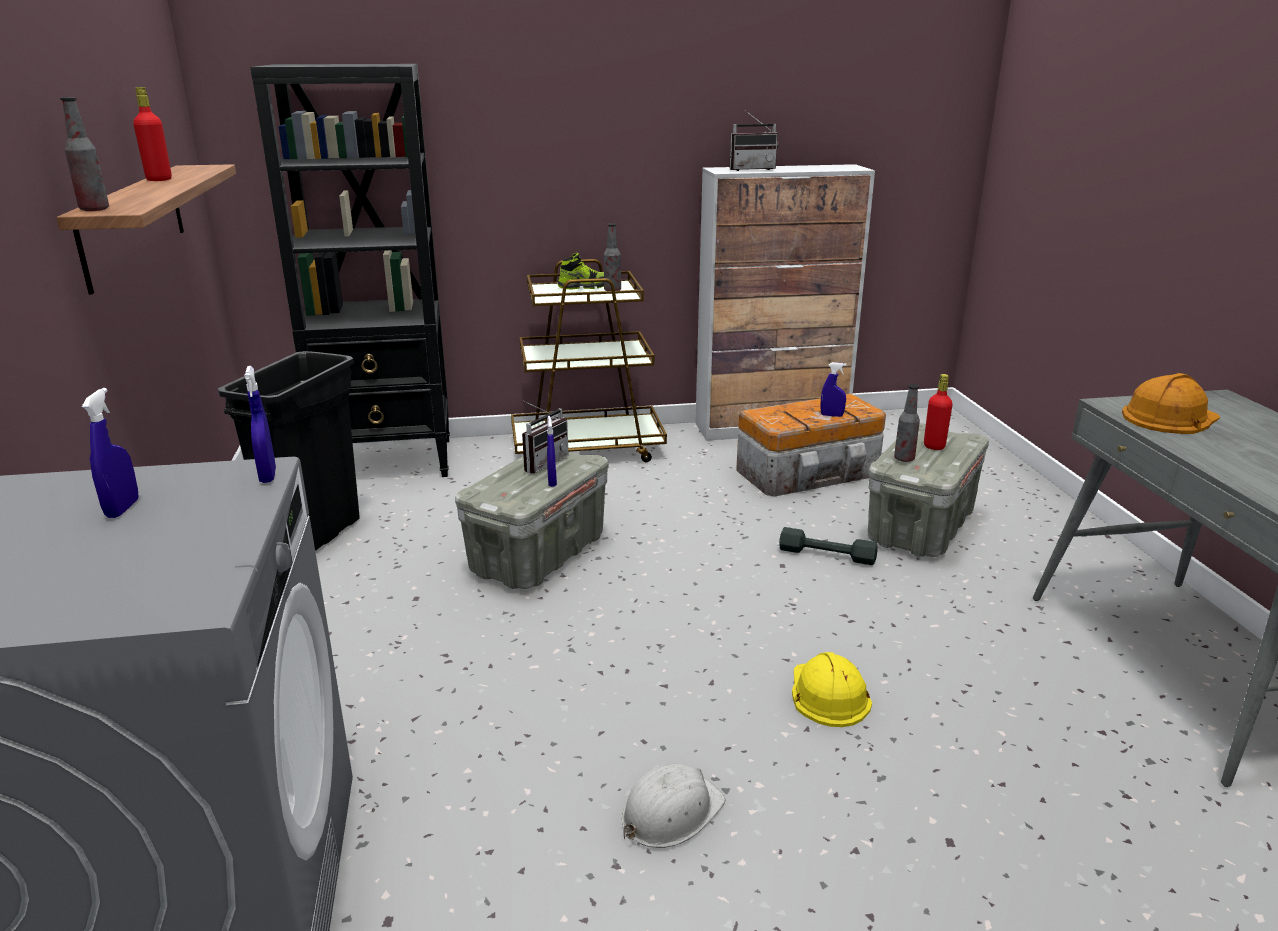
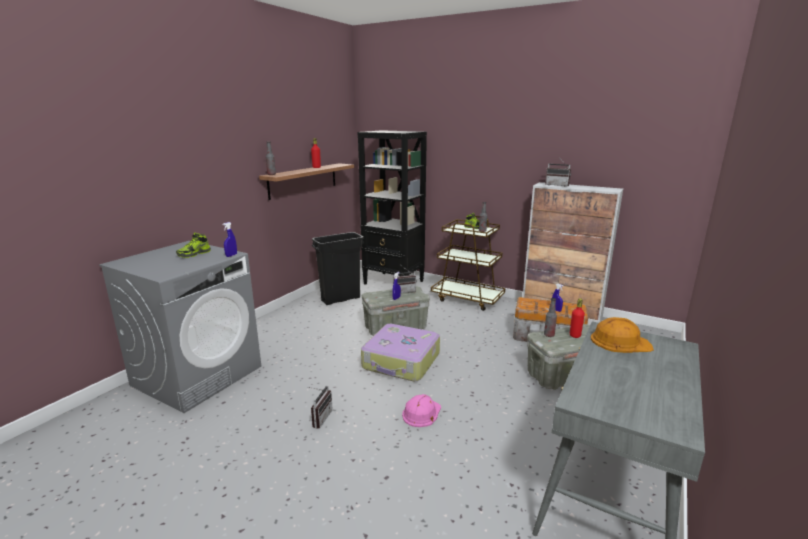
camera: 40 degrees right, 5 degrees down
blue spray bottle [82,388,139,518] -> shoe [176,232,211,258]
white hard hat [622,764,725,848] -> radio [308,386,333,429]
grey dumbbell [779,527,878,565] -> none
yellow hard hat [792,652,872,727] -> pink hard hat [402,394,441,427]
none -> suitcase [361,324,440,381]

